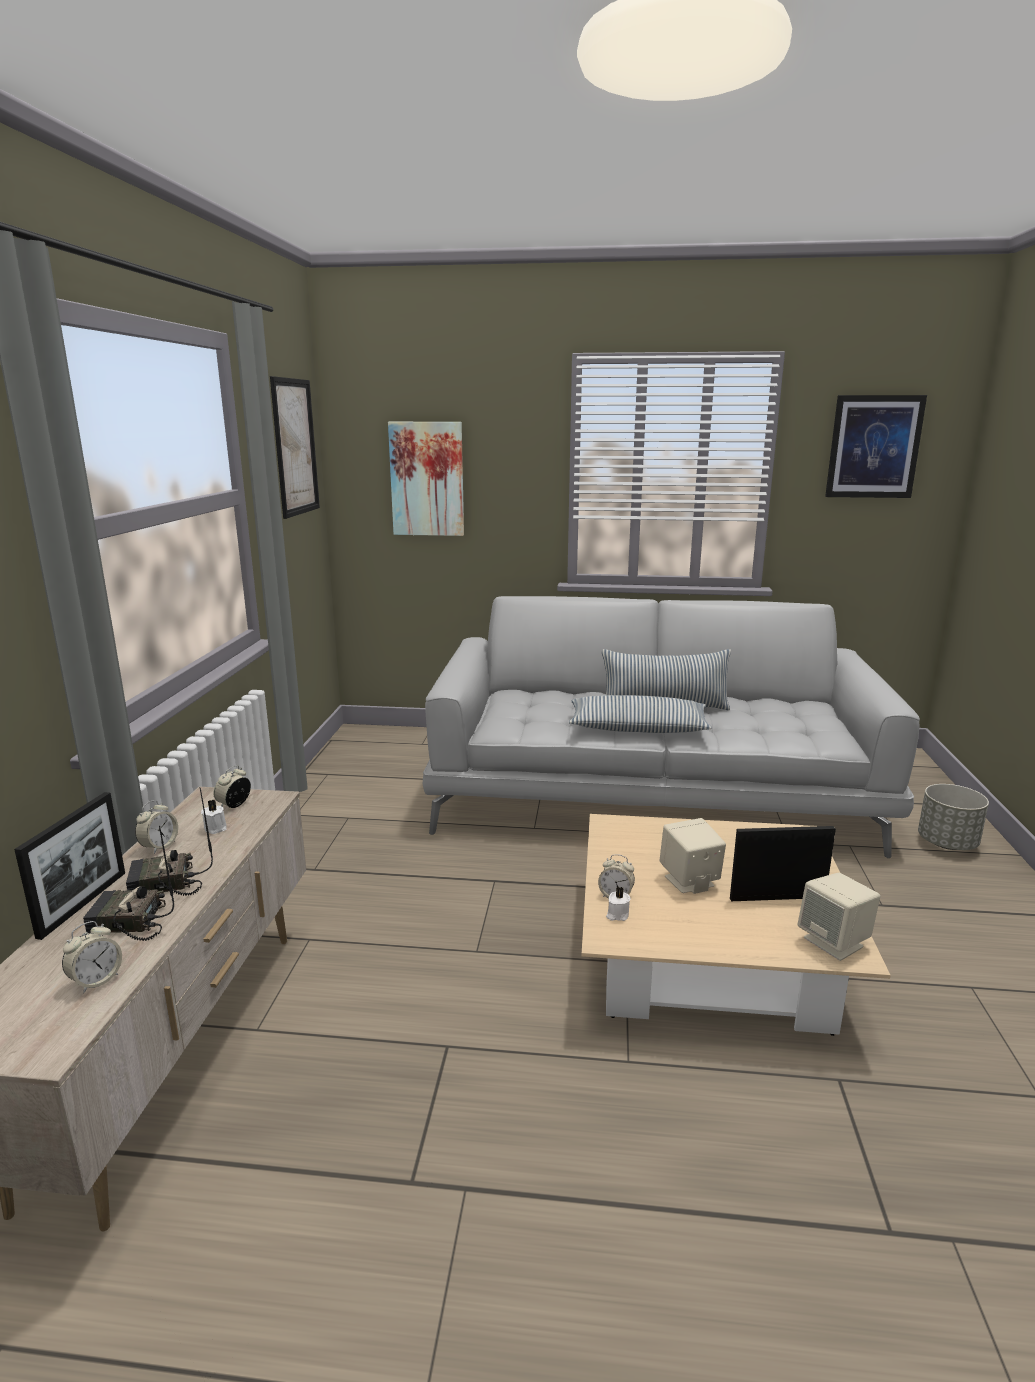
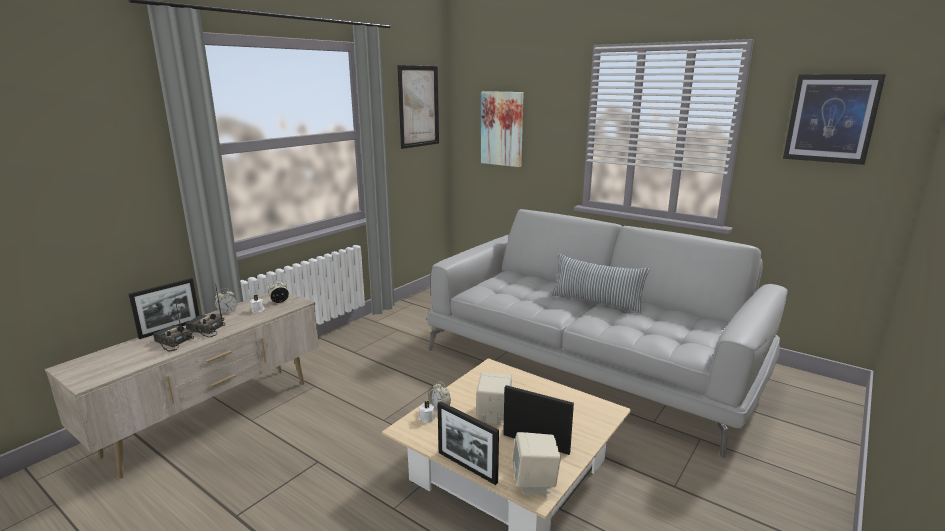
camera: 30 degrees right, 0 degrees up
alarm clock [62,921,122,993] -> none
pillow [569,695,712,733] -> none
grey planter [918,784,989,850] -> none
none -> picture frame [437,401,499,485]

